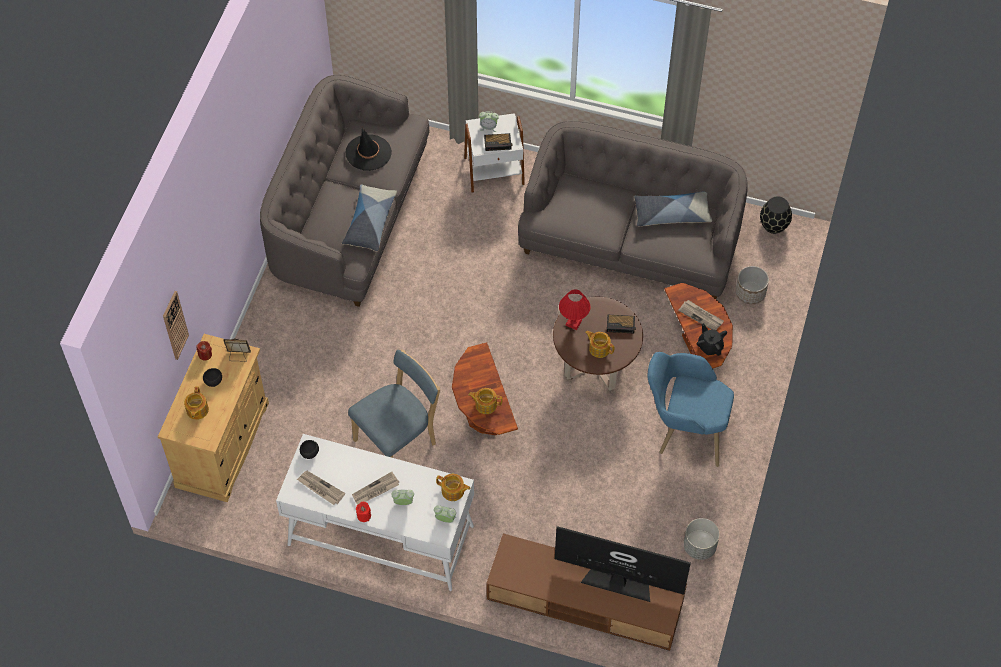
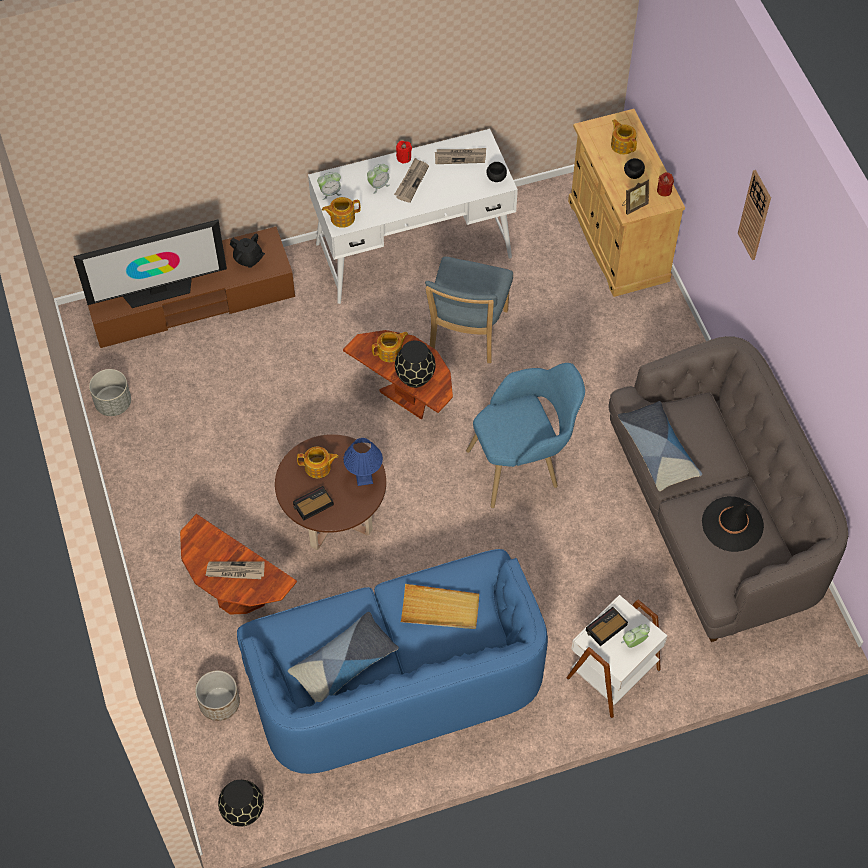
camera: 145 degrees right, 0 degrees up
wall clock [163,291,189,360] -> wall clock moved to [738,170,771,260]
grey sofa [518,121,748,299] -> blue sofa [237,549,548,774]
red table lamp [559,289,590,330] -> blue table lamp [343,438,383,486]
blue armchair [648,352,734,467] -> blue armchair moved to [466,363,585,508]
black teapot [697,323,727,356] -> black teapot moved to [230,234,265,268]
none -> black vase [395,341,436,388]
none -> beige tray [400,584,479,629]

